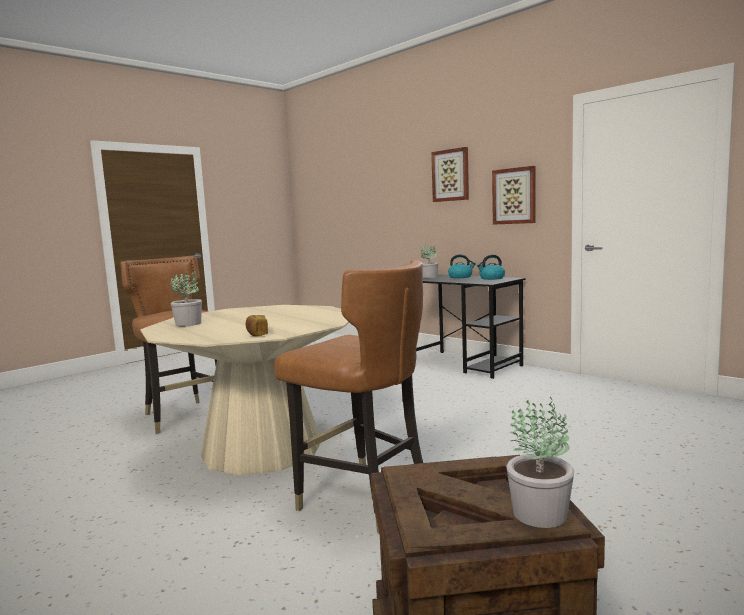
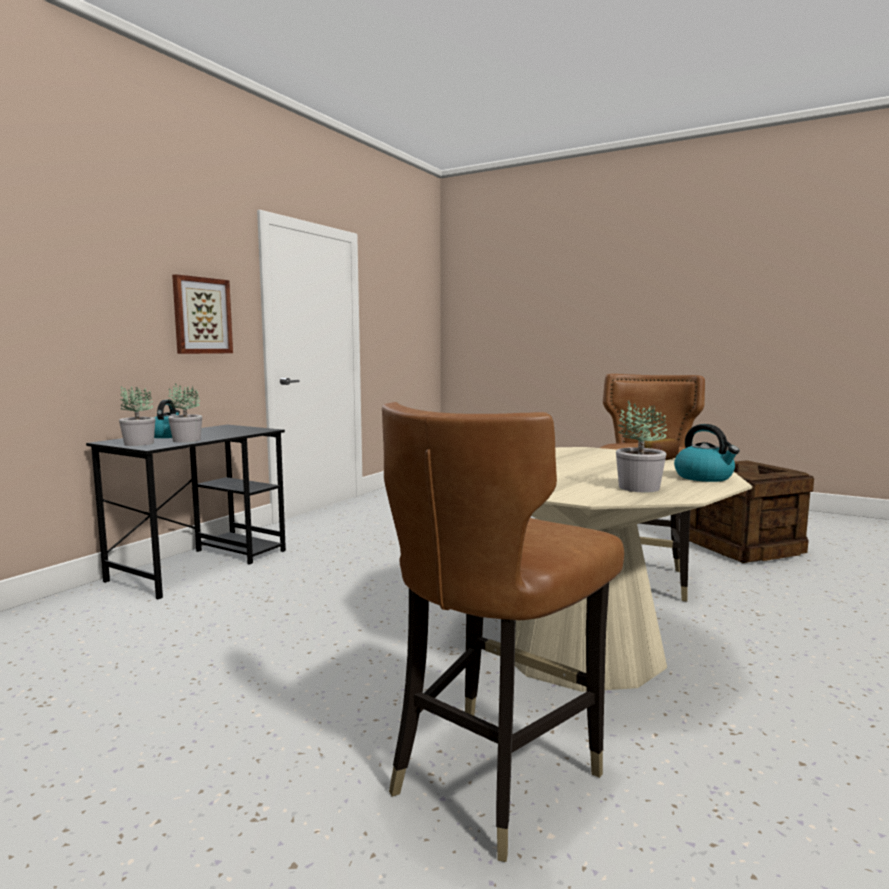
camera: 105 degrees left, 0 degrees up
picture [431,147,469,202] -> none
kettle [477,255,505,280] -> kettle moved to [674,424,740,482]
potted plant [506,396,574,528] -> potted plant moved to [168,383,202,443]

